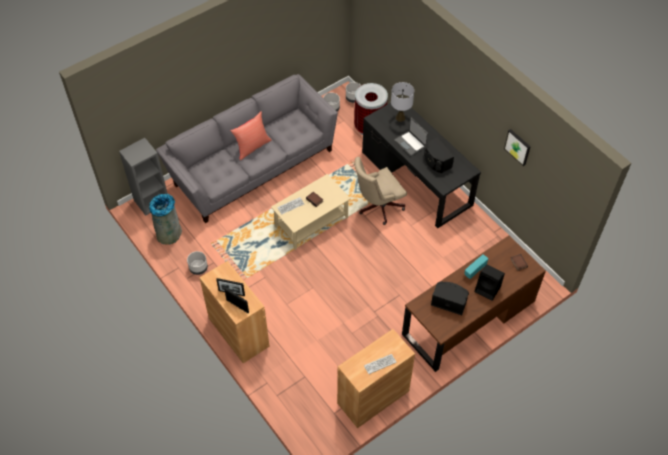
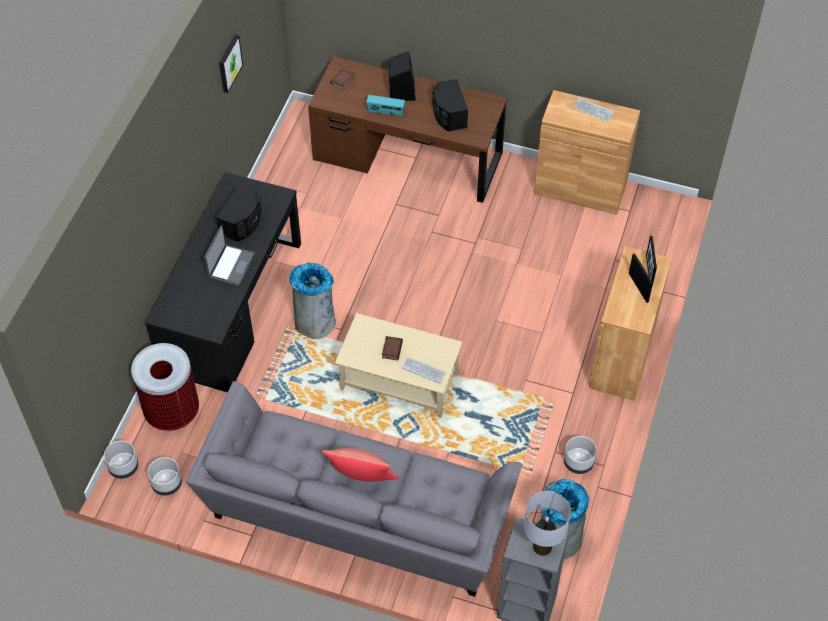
camera: 125 degrees left, 0 degrees up
beige office chair [355,157,407,225] -> grey trash can [289,262,336,339]
grey table lamp [391,82,414,122] -> grey table lamp moved to [524,491,571,556]

